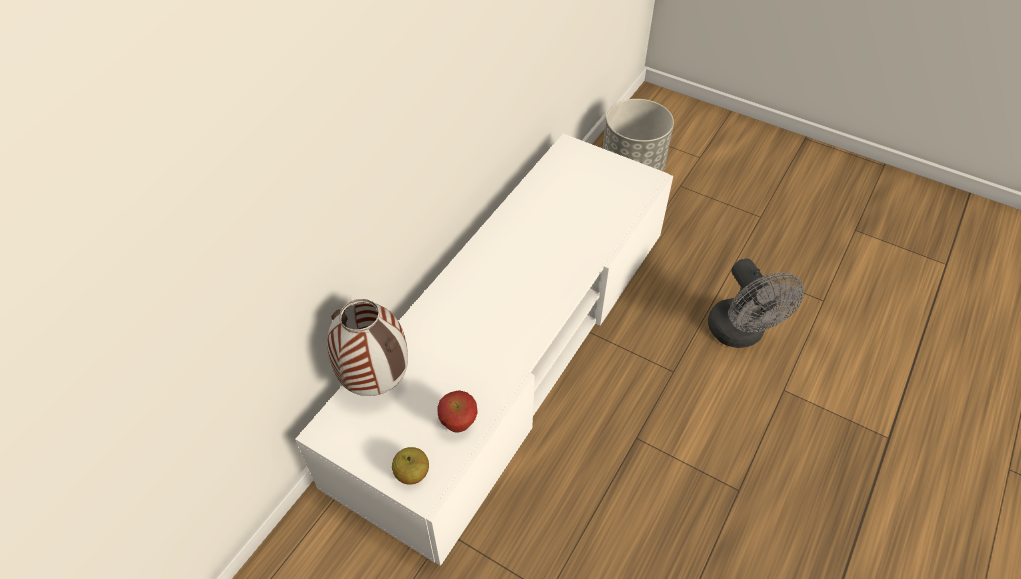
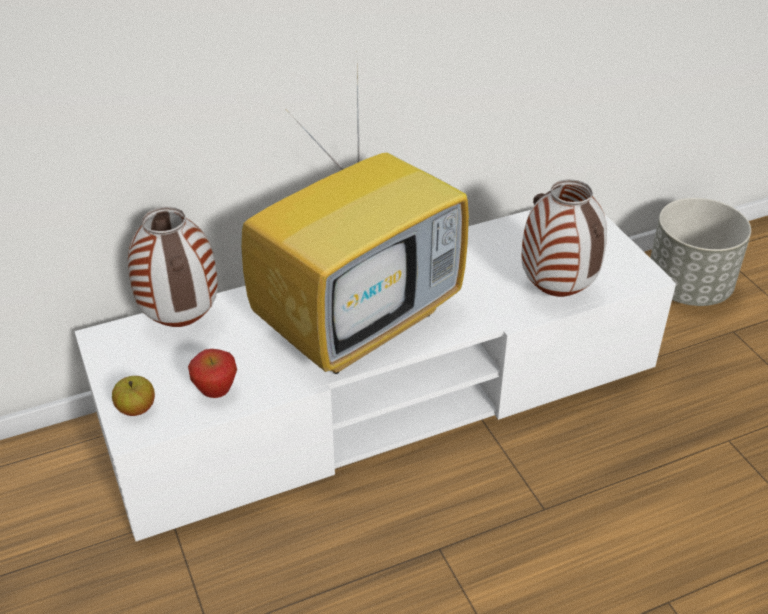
camera: 35 degrees right, 10 degrees down
grey fan [708,259,804,348] -> none
none -> television [241,72,469,374]
none -> vase [522,179,607,297]

